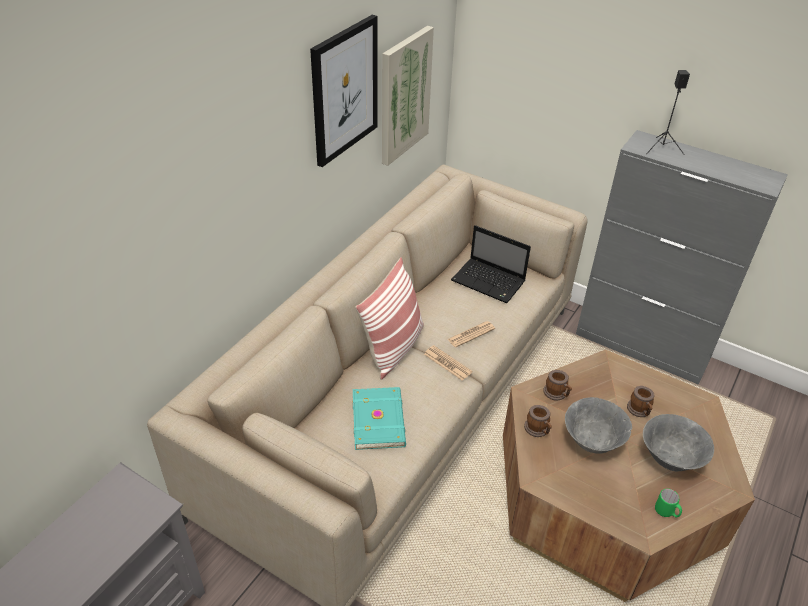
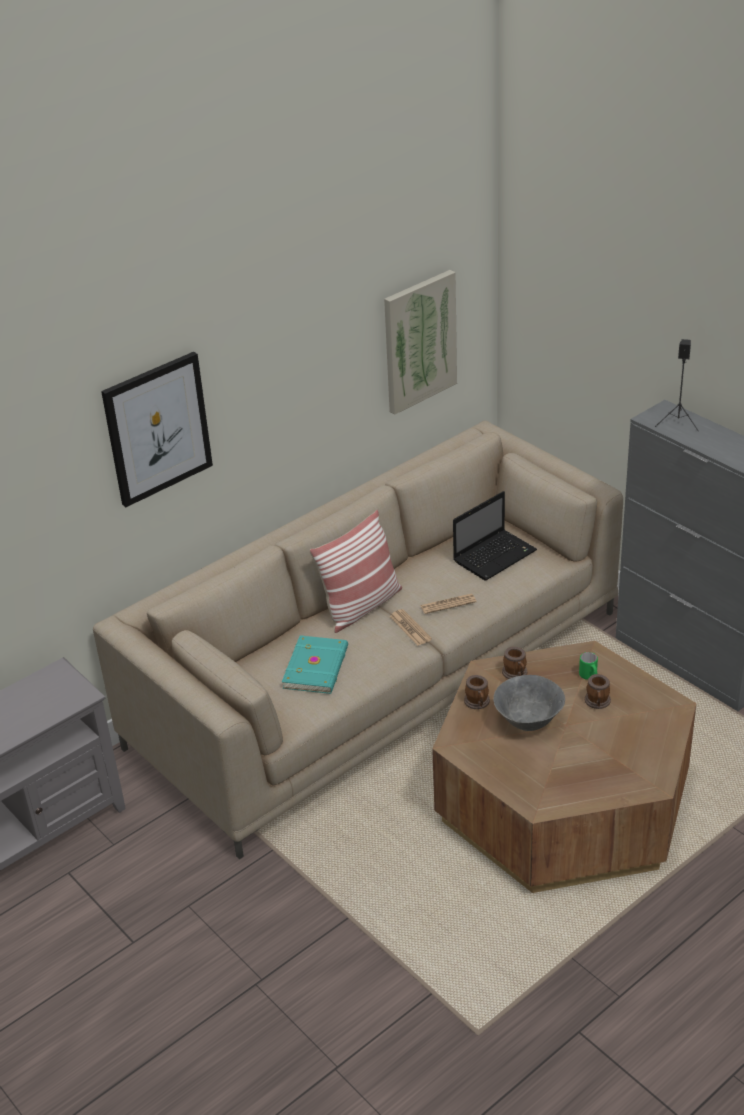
camera: 20 degrees right, 5 degrees down
picture [310,15,378,167] -> picture moved to [101,352,213,507]
laptop [451,225,531,303] -> laptop turned 90 degrees counterclockwise [453,491,537,580]
grey bowl [643,414,714,472] -> none
green mug [655,489,682,517] -> green mug moved to [579,652,598,680]

